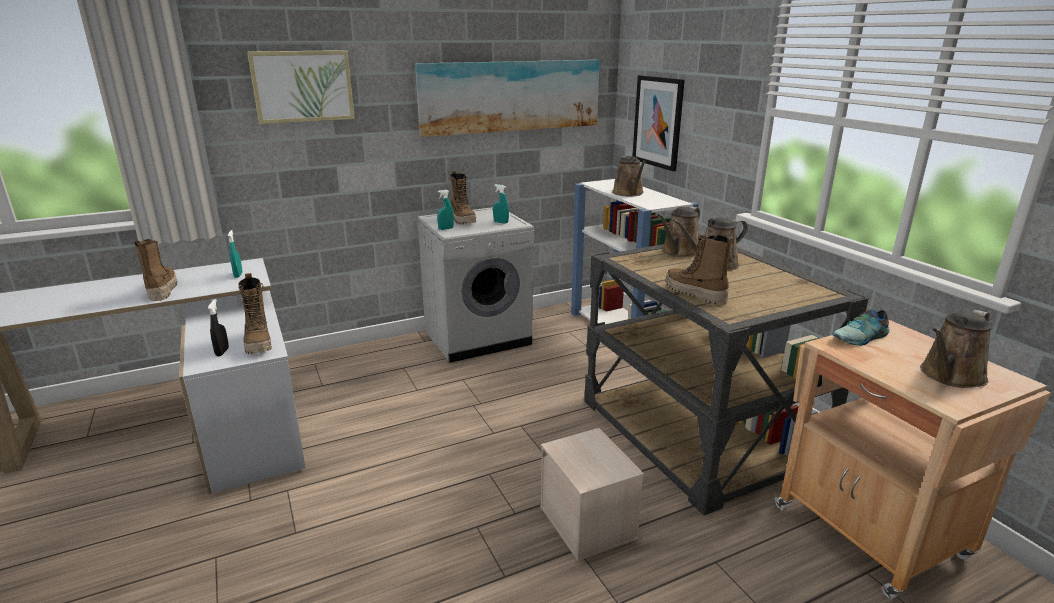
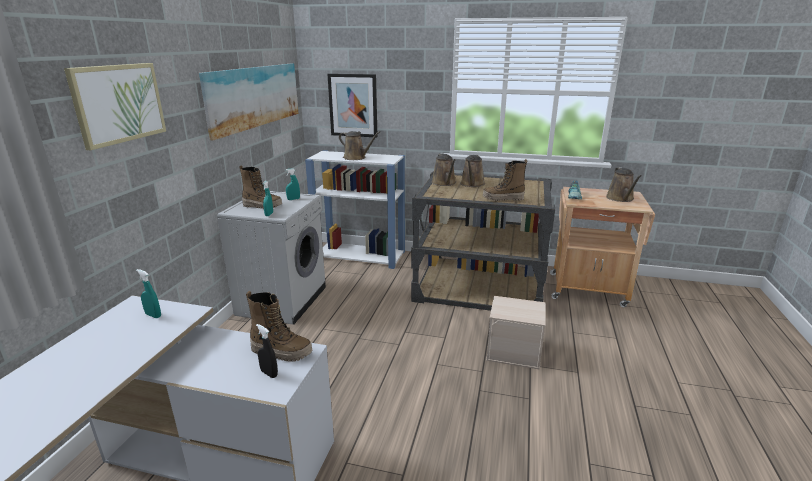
camera: 50 degrees left, 0 degrees up
boot [134,239,177,301] -> none

